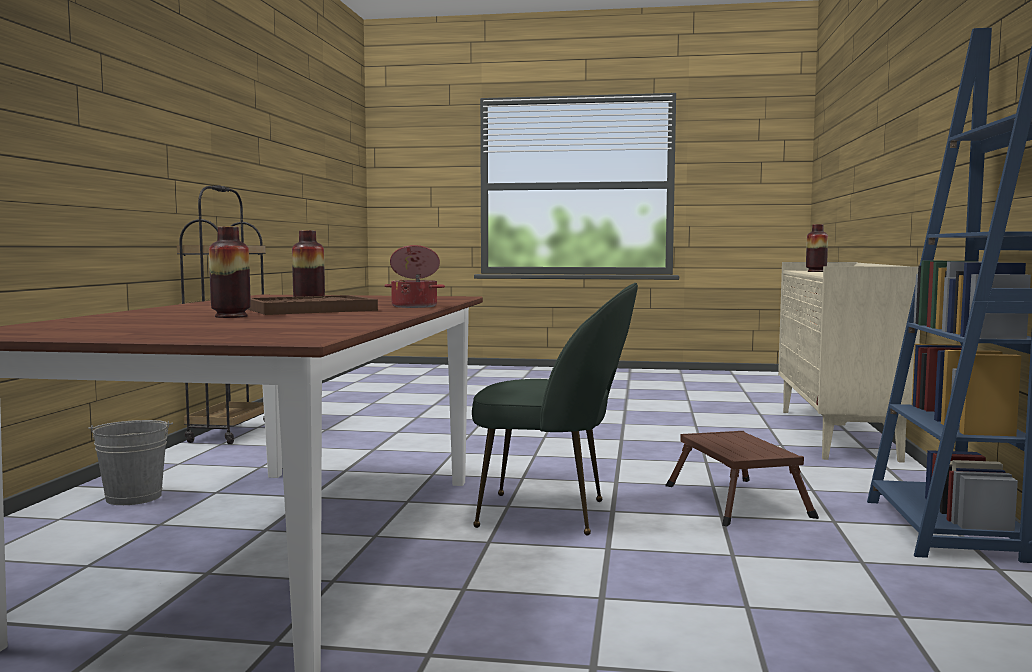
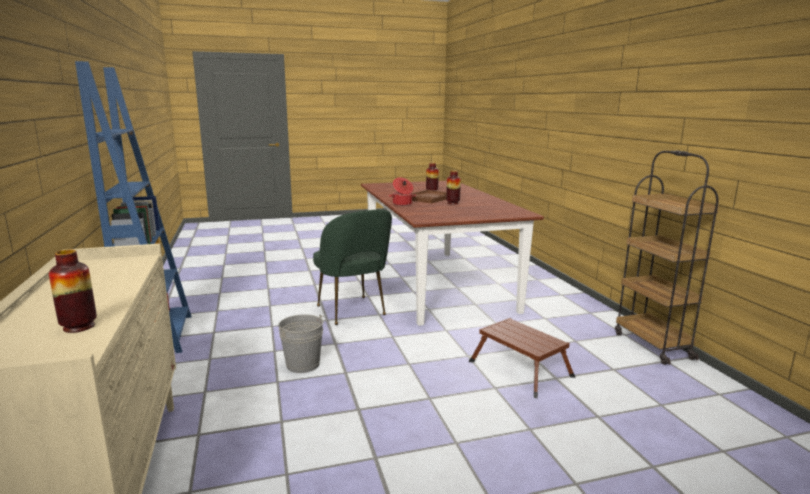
camera: 155 degrees right, 10 degrees up
grey bucket [88,420,173,505] -> grey bucket moved to [278,314,324,373]
green chair [472,283,638,536] -> green chair turned 105 degrees counterclockwise [313,210,392,325]
brown step ladder [665,431,819,526] -> brown step ladder moved to [469,318,576,398]

